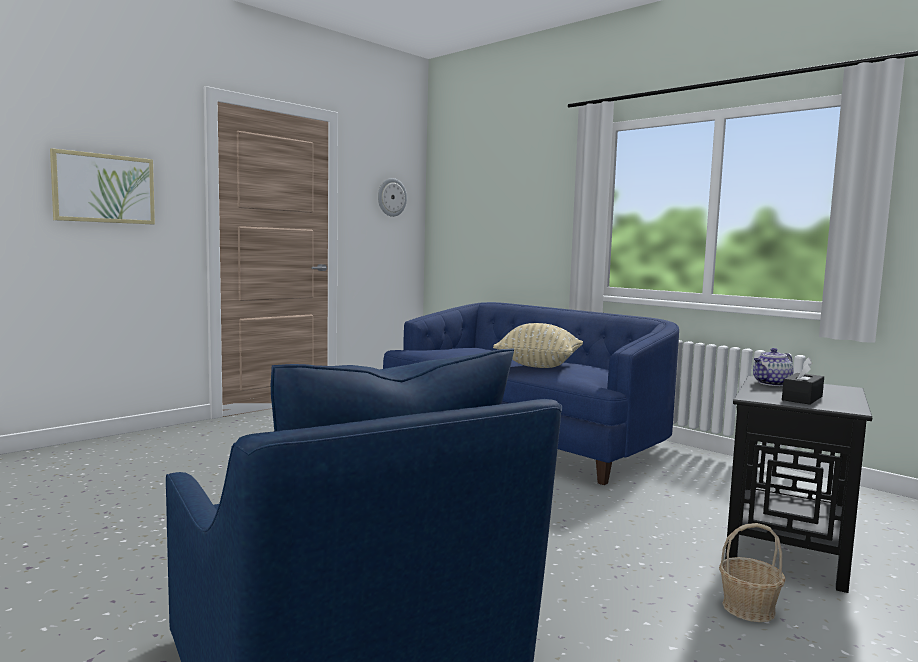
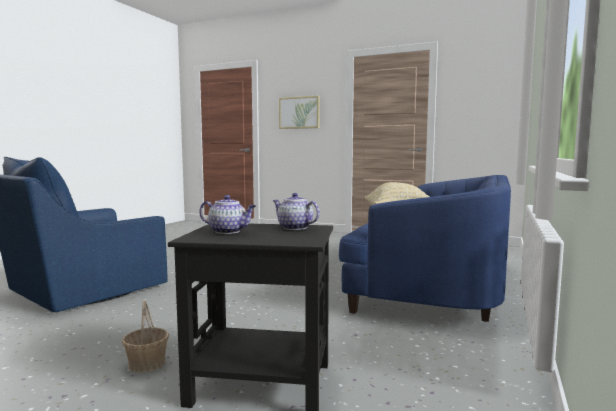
camera: 70 degrees right, 0 degrees up
wall clock [378,178,407,217] -> none
black tissue box [782,357,824,405] -> teapot [199,195,256,234]

